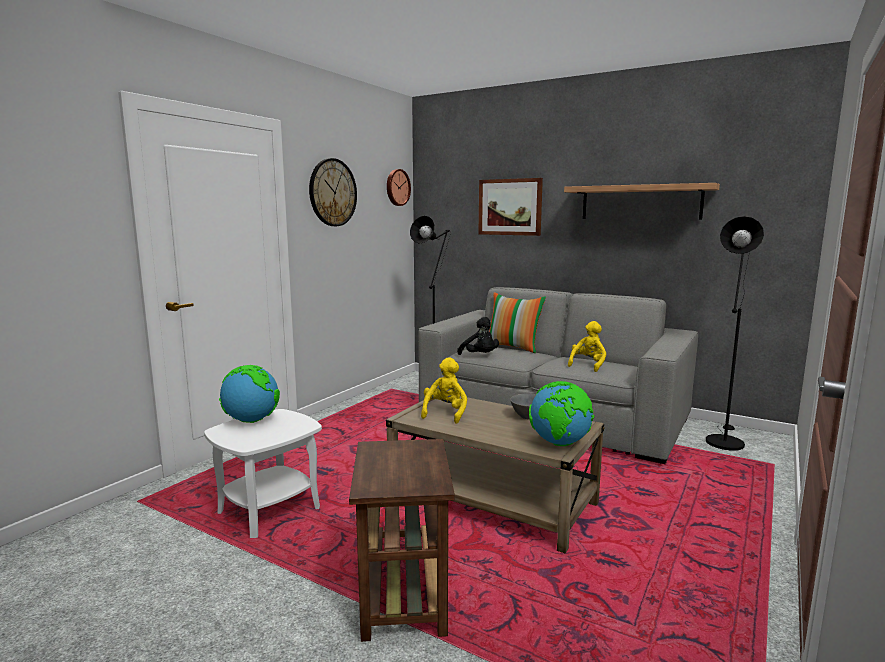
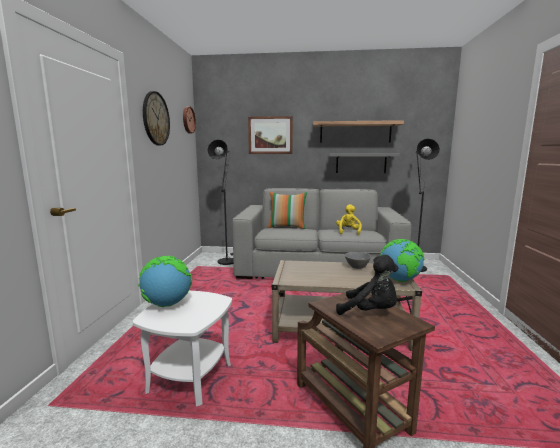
camera: 25 degrees left, 0 degrees up
yellow plush toy [421,357,467,424] -> none
black plush toy [457,317,499,355] -> black plush toy moved to [336,255,398,315]
none -> grey shelf [329,153,399,173]

